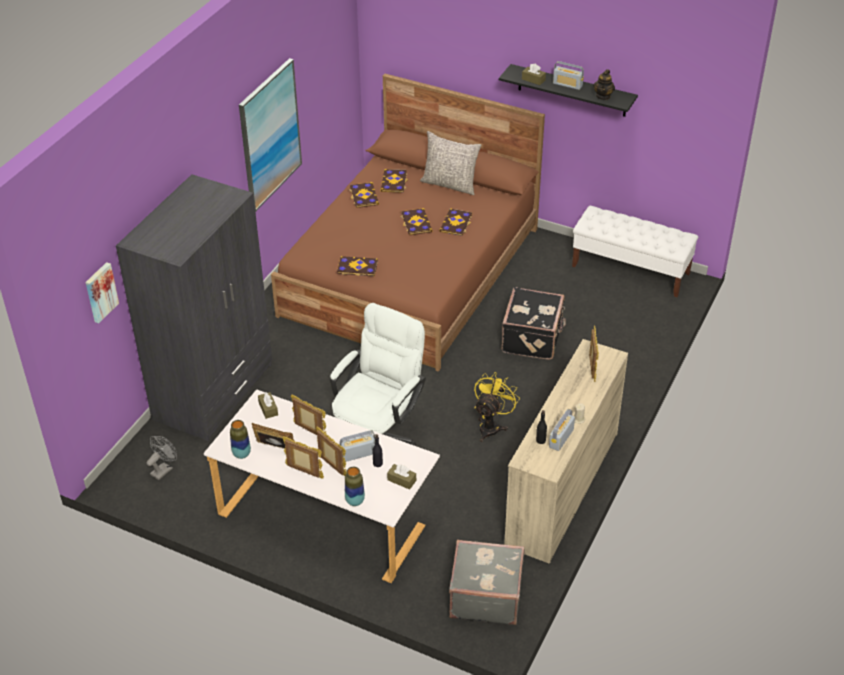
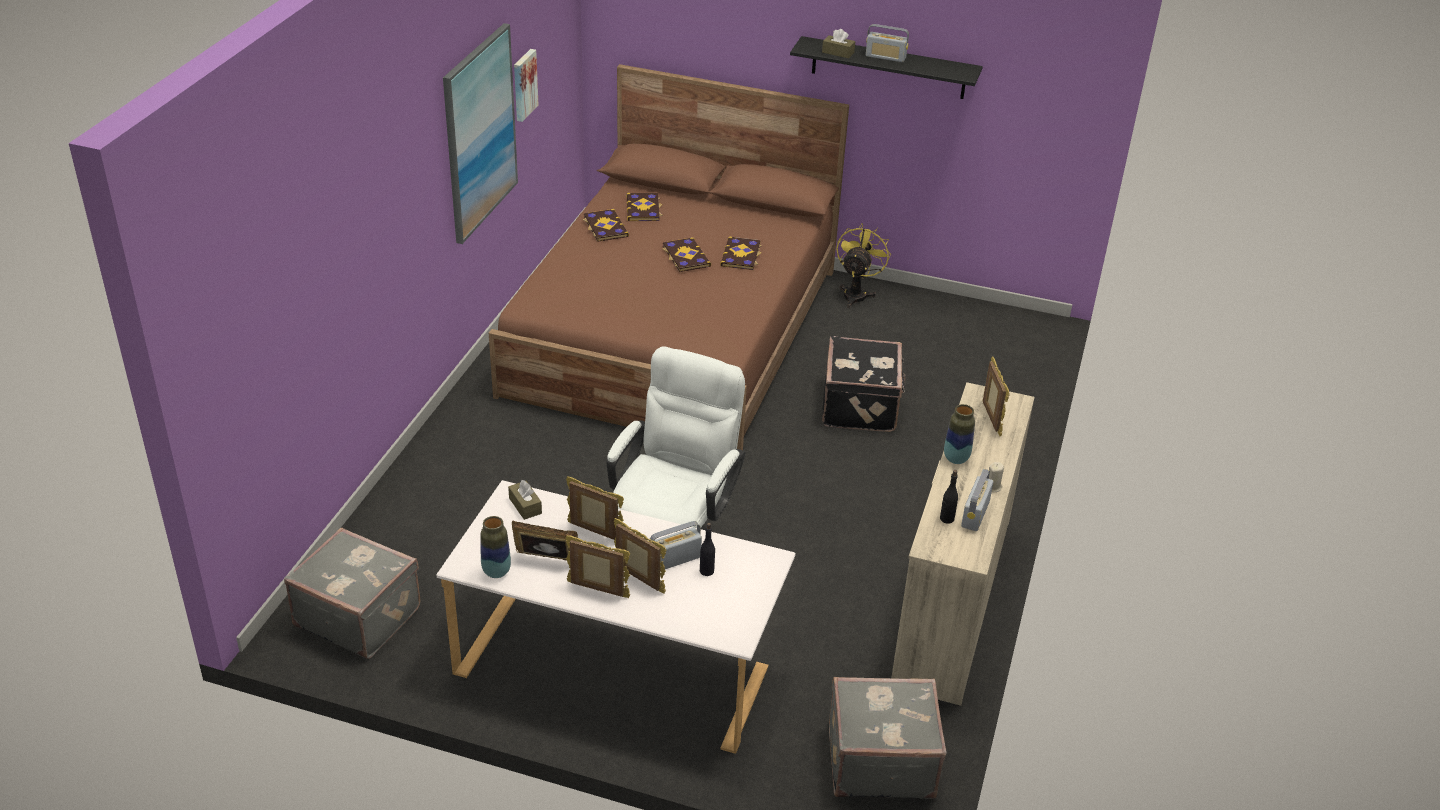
camera: 10 degrees left, 5 degrees down
picture [86,262,119,323] -> picture moved to [514,49,538,122]
grey wardrobe [116,174,272,441] -> none
grey fan [147,436,177,480] -> grey suitcase [284,528,420,659]
book [337,256,378,276] -> none
vase [345,467,365,506] -> vase moved to [944,404,975,464]
brown tissue box [387,464,416,490] -> none
grey pillow [420,131,481,195] -> none
yellow fan [474,372,520,442] -> yellow fan moved to [836,223,891,308]
white bench [572,206,698,297] -> none
teapot [593,69,615,100] -> none

